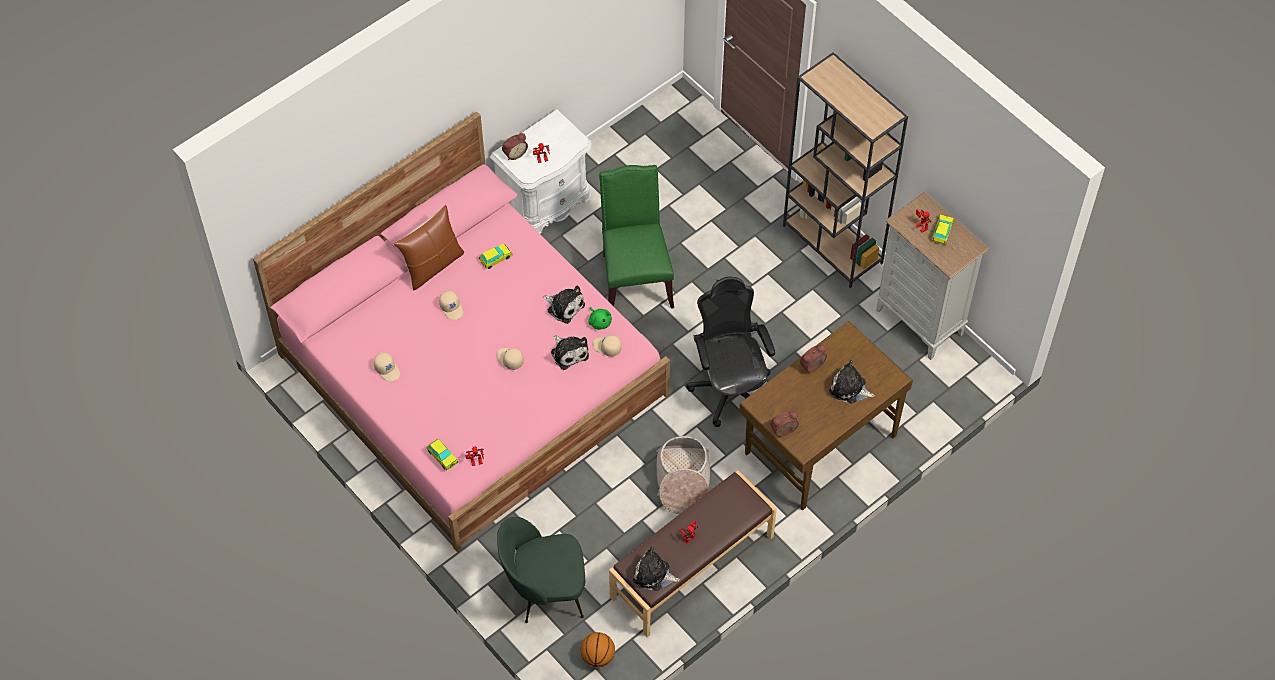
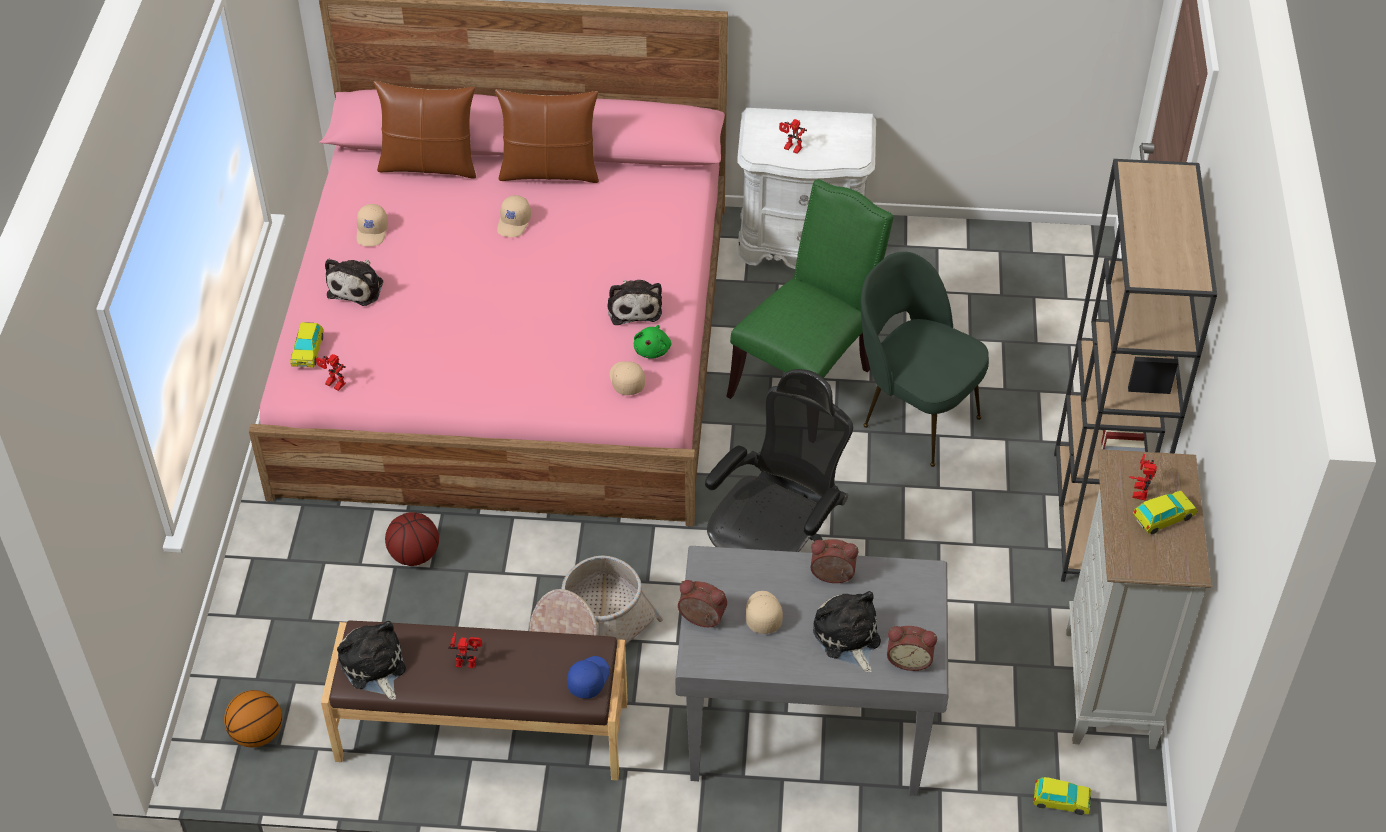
camera: 45 degrees right, 10 degrees down
toy car [479,244,512,269] -> toy car moved to [1033,777,1091,815]
beige cap [497,348,524,370] -> beige cap moved to [746,591,783,634]
green chair [497,517,585,623] -> green chair moved to [861,252,989,467]
alarm clock [502,133,528,160] -> alarm clock moved to [887,626,937,671]
plush toy [551,335,589,370] -> plush toy moved to [325,259,383,306]
brown desk [739,321,913,511] -> grey desk [675,546,948,796]
none -> brown pillow [373,81,476,179]
none -> basketball [385,512,439,566]
none -> blue cap [567,656,610,699]

